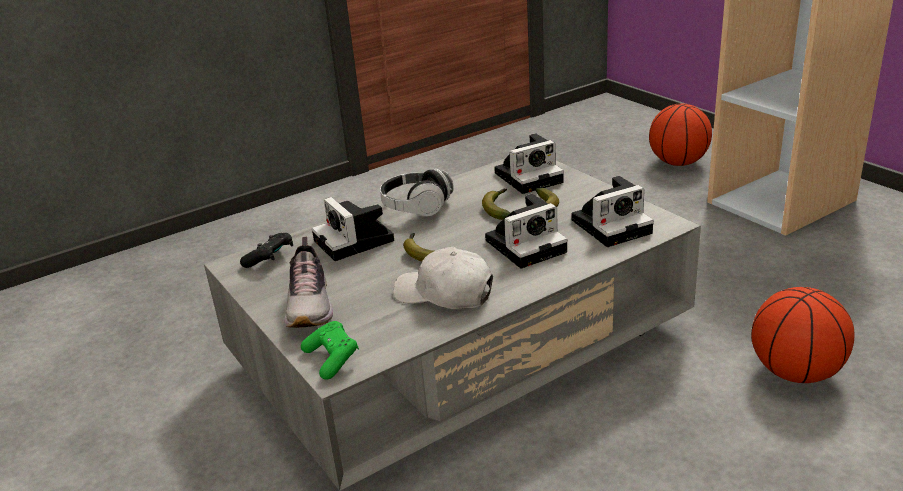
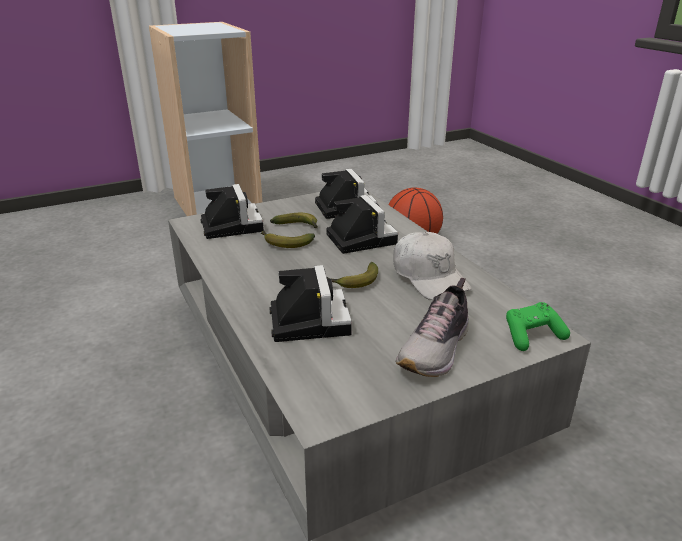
camera: 85 degrees left, 0 degrees up
black game controller [240,233,293,268] -> none
shoe [284,237,333,328] -> shoe turned 120 degrees clockwise [396,278,469,377]
camera [312,197,394,261] -> camera turned 75 degrees counterclockwise [269,265,352,342]
headphones [380,169,454,217] -> none
white cap [393,247,493,309] -> white cap turned 60 degrees counterclockwise [393,232,472,300]
basketball [649,103,712,166] -> none

